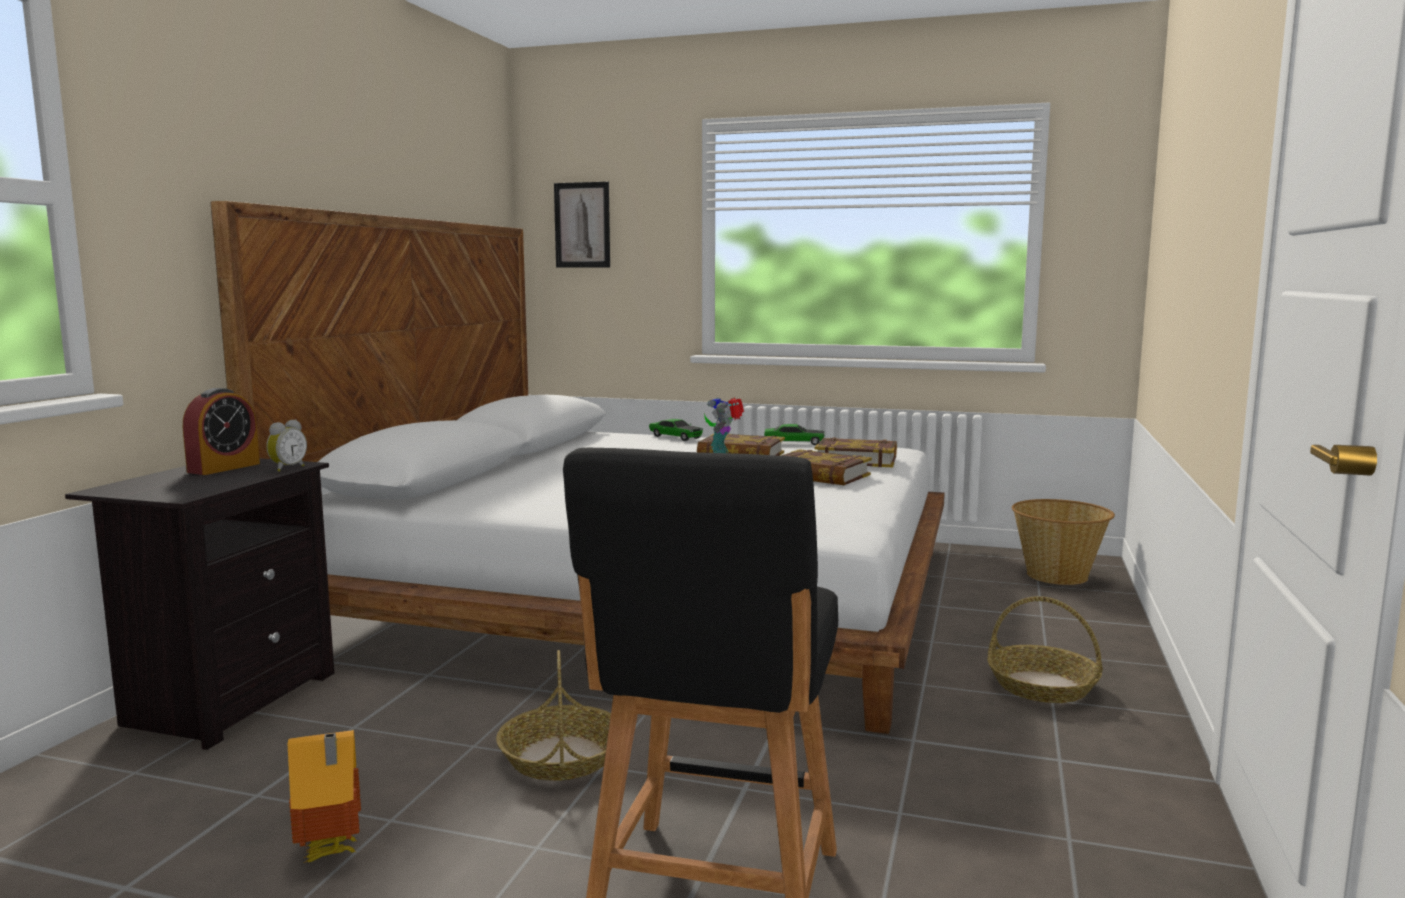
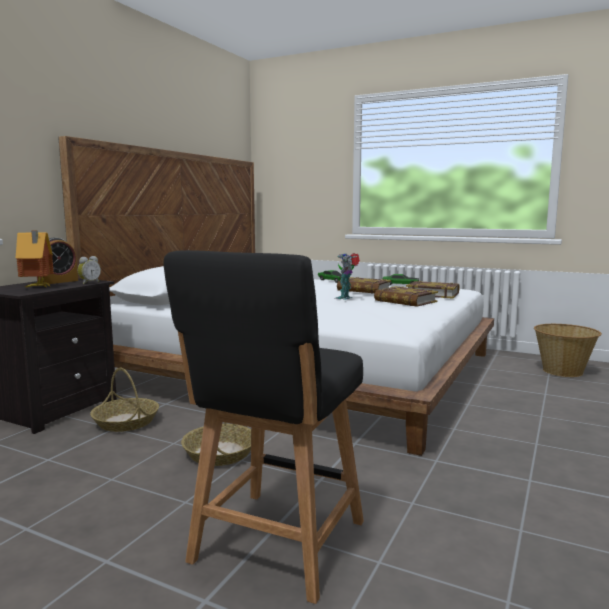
camera: 10 degrees right, 0 degrees up
toy house [288,730,361,863] -> toy house moved to [16,230,54,288]
picture [554,182,610,268] -> none
basket [988,596,1103,703] -> basket moved to [90,367,159,432]

